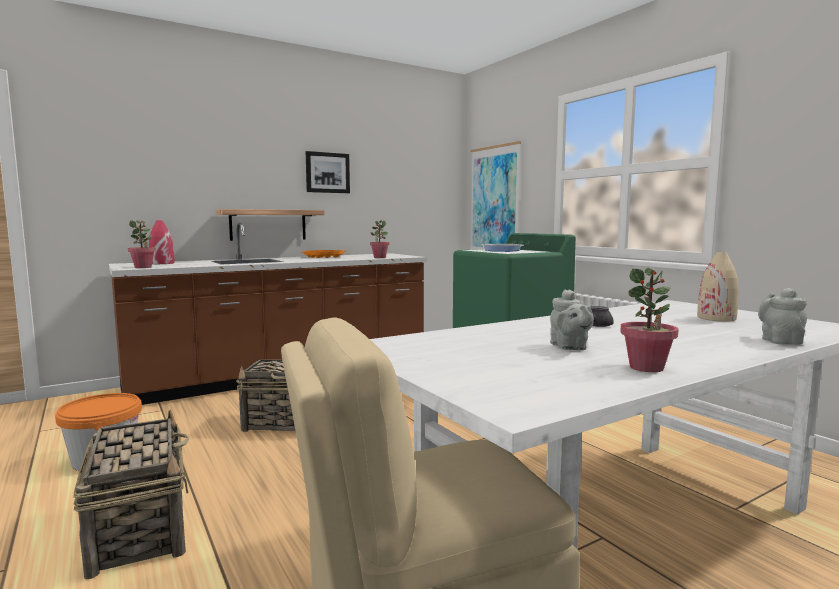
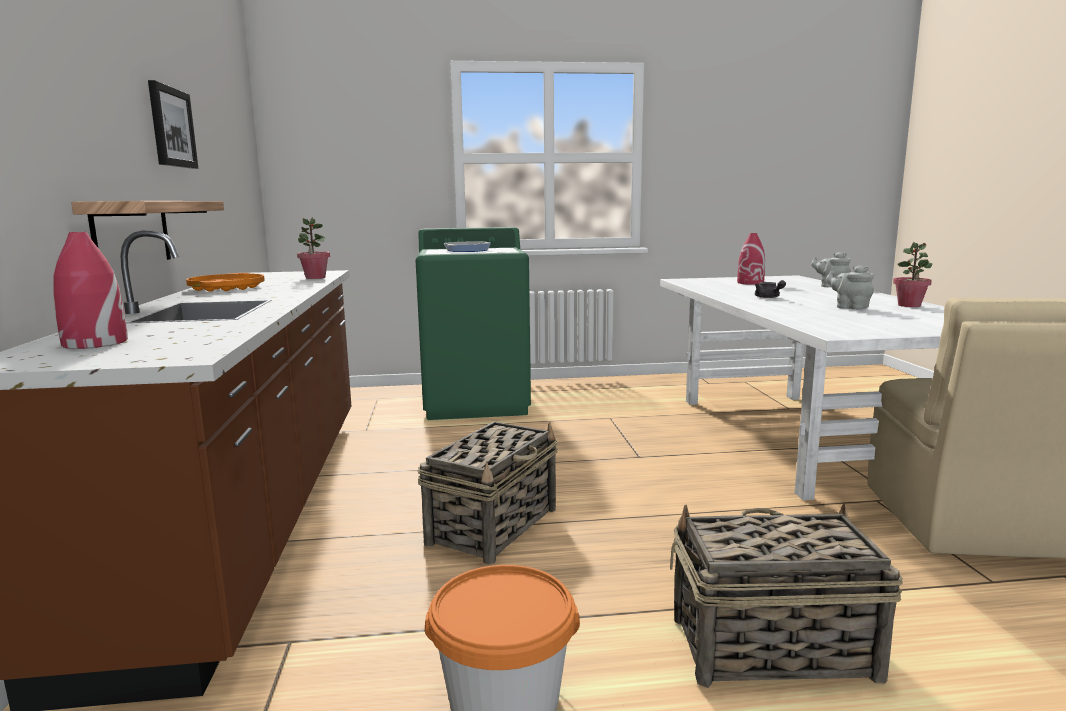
camera: 65 degrees left, 5 degrees up
potted plant [128,220,156,268] -> none
picture [470,141,521,250] -> none
grey teapot [550,289,594,350] -> grey teapot turned 150 degrees counterclockwise [826,265,874,310]
beige vase [697,252,739,321] -> red vase [737,233,765,285]

